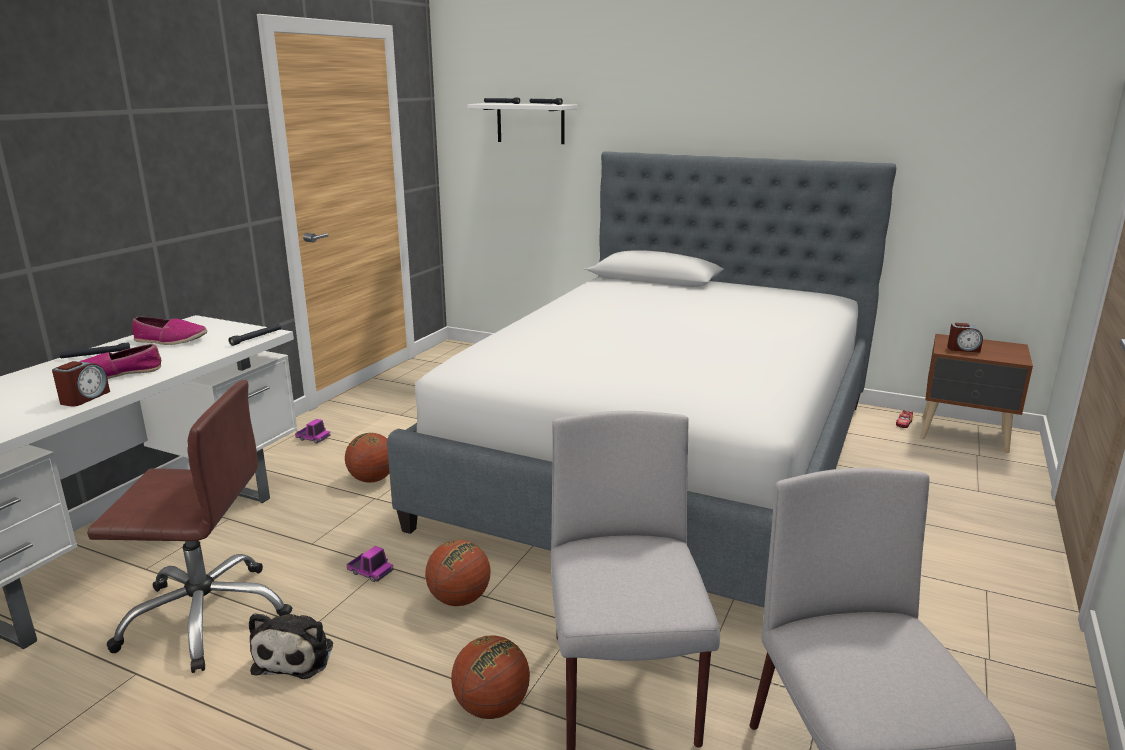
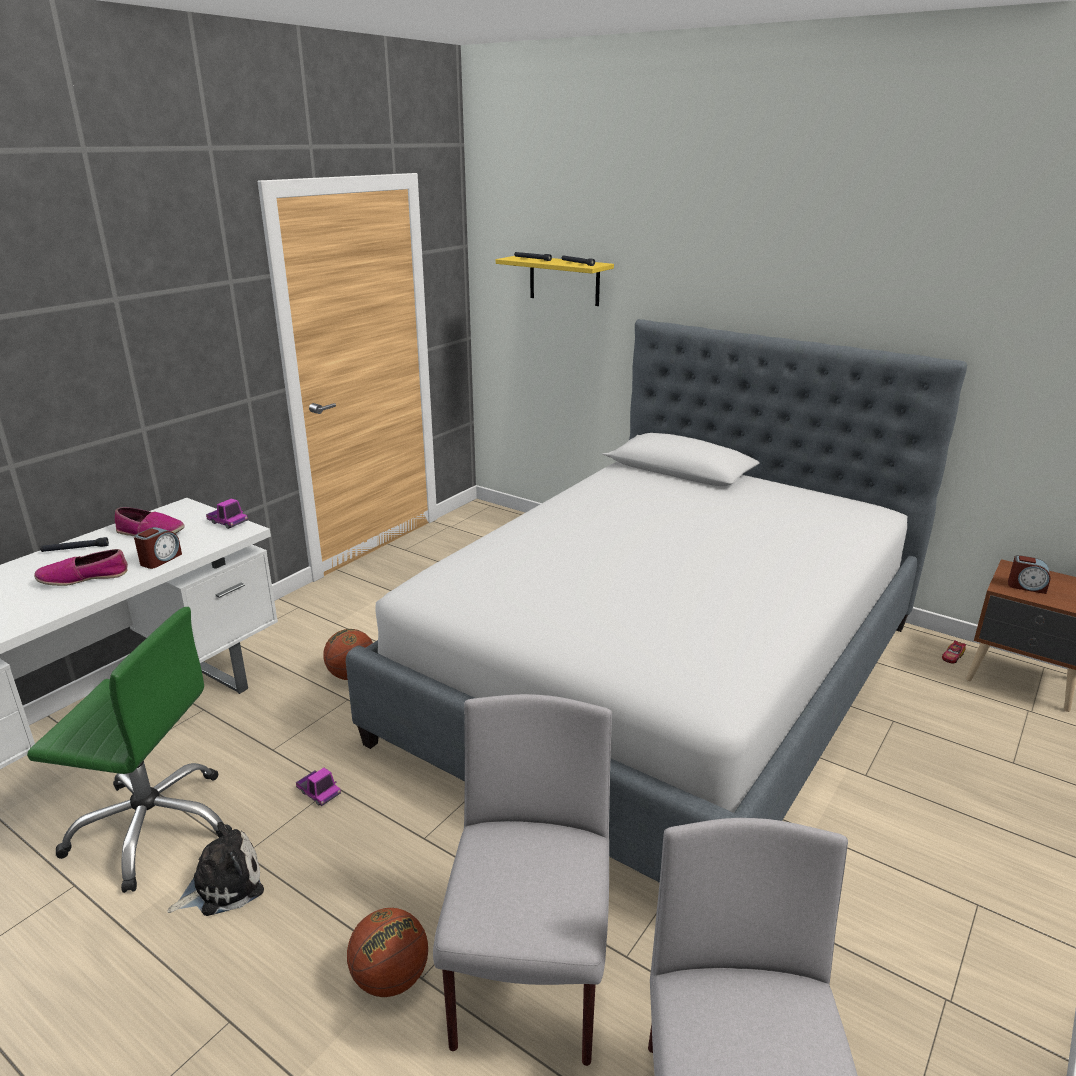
camera: 10 degrees right, 5 degrees up
alarm clock [52,361,110,407] -> alarm clock moved to [134,527,182,569]
brown office chair [87,380,292,673] -> green office chair [27,607,232,893]
black flashlight [229,324,281,346] -> none
plush toy [249,613,333,679] -> plush toy turned 135 degrees counterclockwise [167,822,264,916]
toy truck [295,419,331,443] -> toy truck moved to [206,498,248,529]
basketball [425,540,490,606] -> none
white shelf [467,103,578,144] -> yellow shelf [496,256,614,306]

